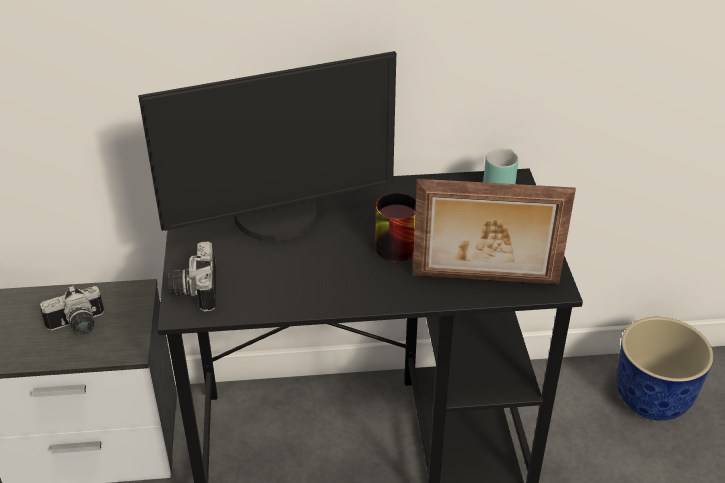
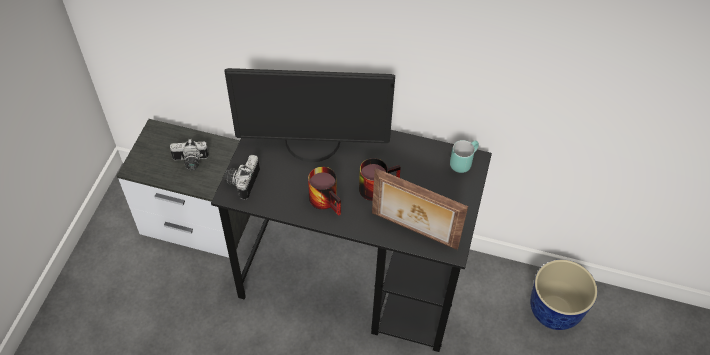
camera: 20 degrees right, 15 degrees up
none -> mug [308,167,341,216]

